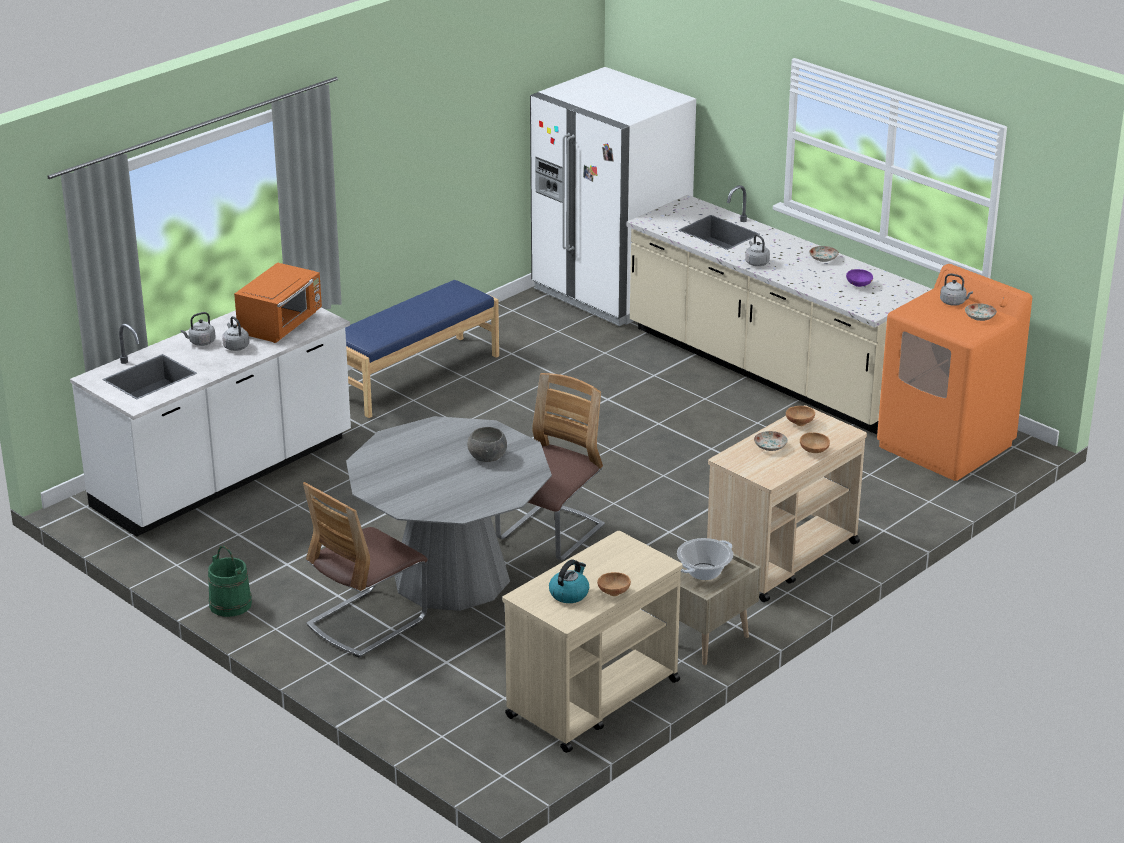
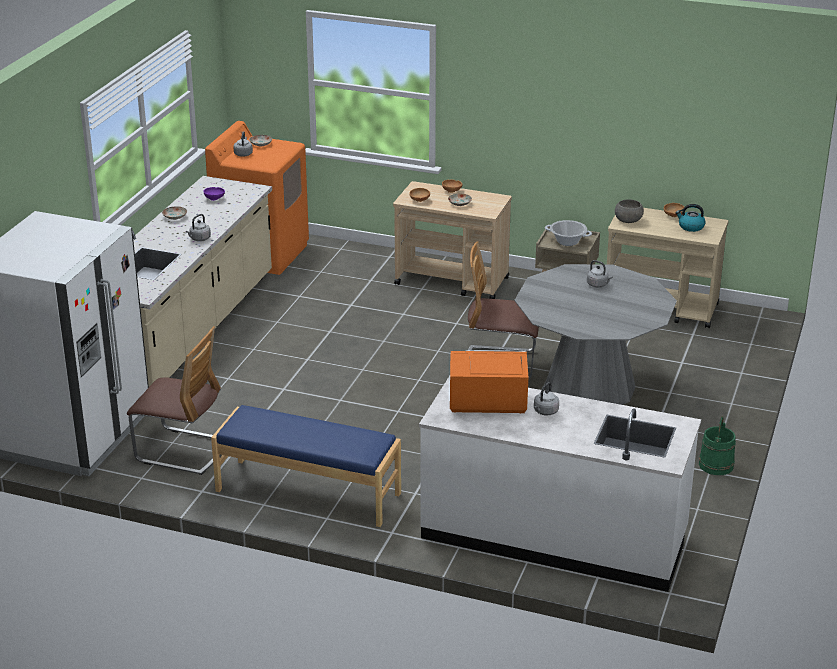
camera: 115 degrees left, 0 degrees up
grey kettle [181,312,216,346] -> grey kettle moved to [587,260,612,287]
chair [303,482,428,658] -> chair moved to [127,326,221,475]
grey bowl [467,427,507,462] -> grey bowl moved to [615,199,644,223]

